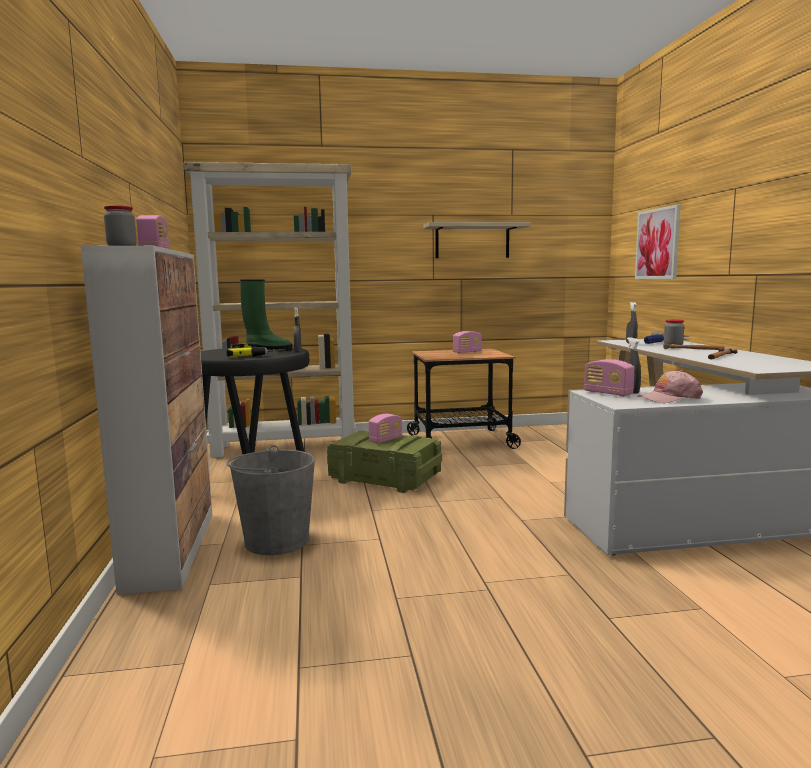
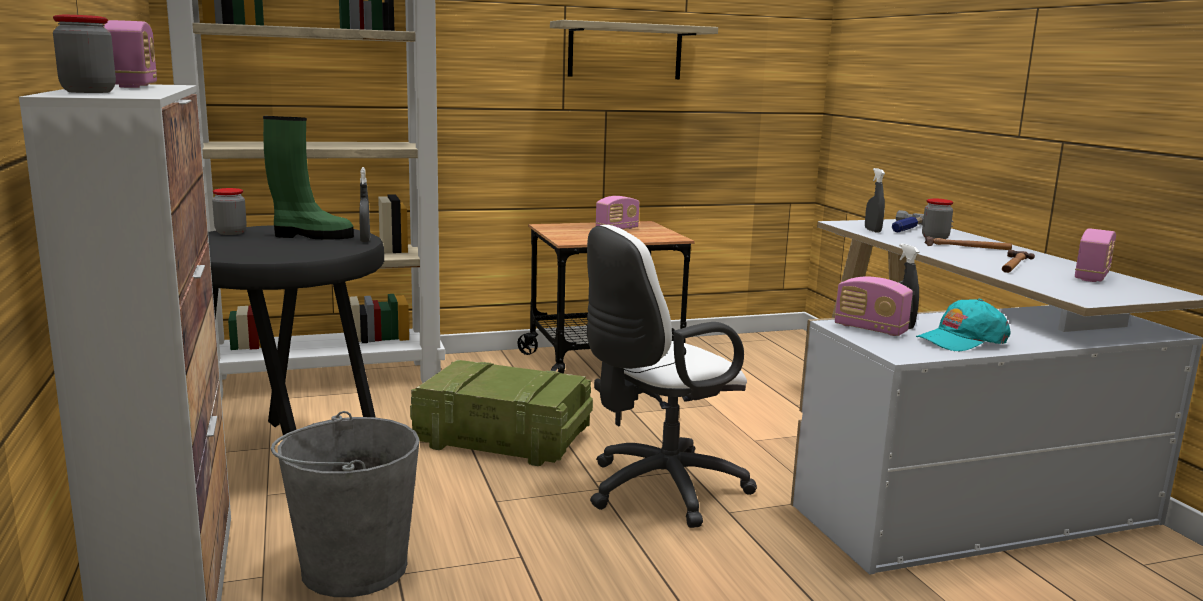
camera: 10 degrees left, 5 degrees up
power drill [226,343,285,357] -> none
radio [369,414,402,444] -> radio moved to [1075,228,1116,282]
picture [635,204,681,279] -> none
pink cap [637,370,703,403] -> turquoise cap [916,298,1011,351]
none -> jar [212,188,247,235]
none -> white office chair [587,225,757,528]

